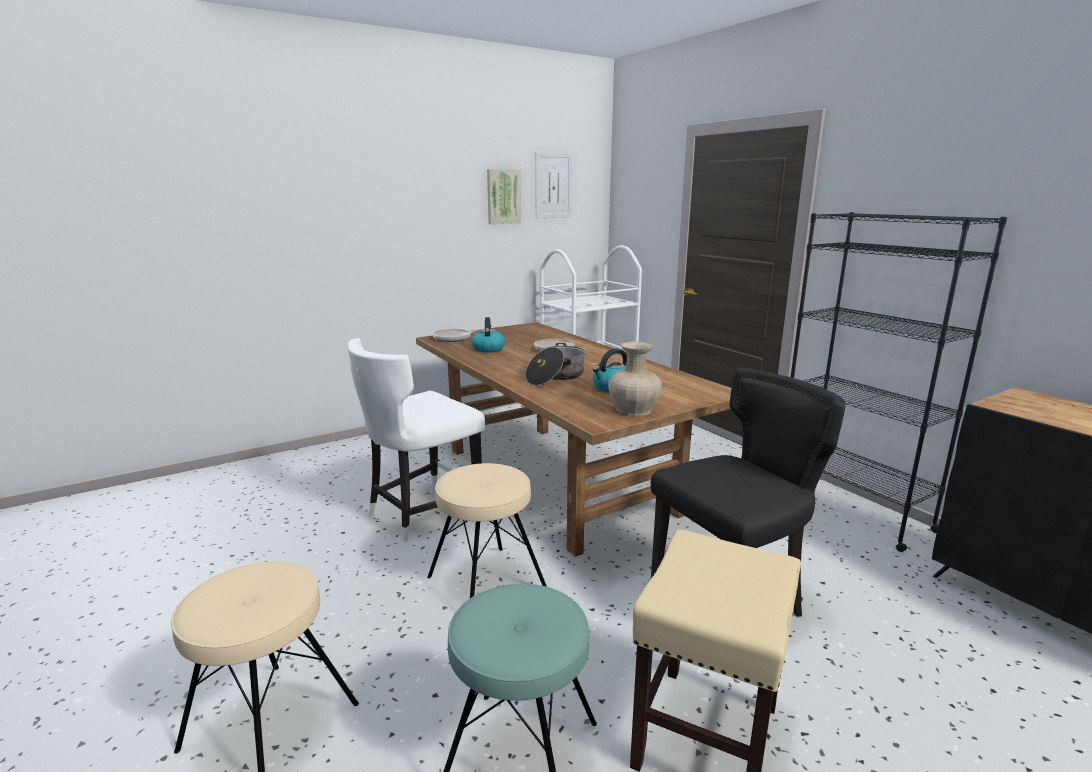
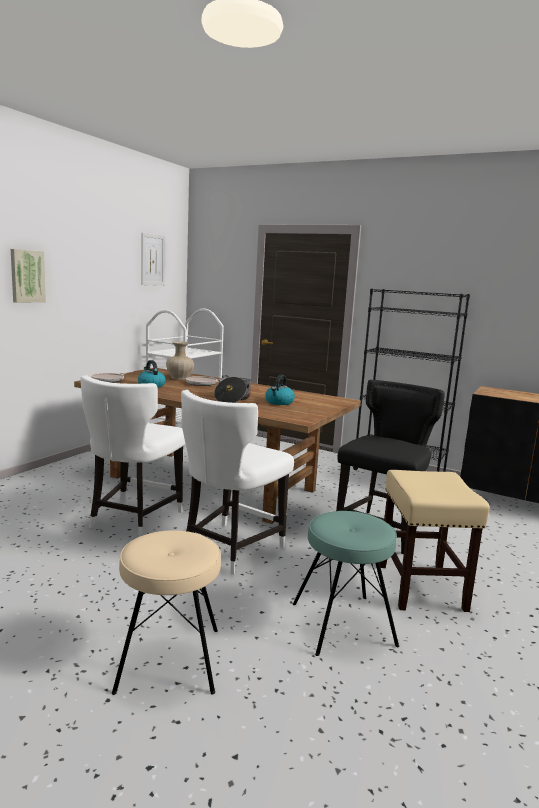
camera: 30 degrees left, 5 degrees down
beige stool [427,463,547,598] -> white chair [181,390,294,575]
picture [487,169,521,224] -> picture moved to [11,249,46,303]
beige vase [608,341,662,416] -> beige vase moved to [166,341,194,380]

